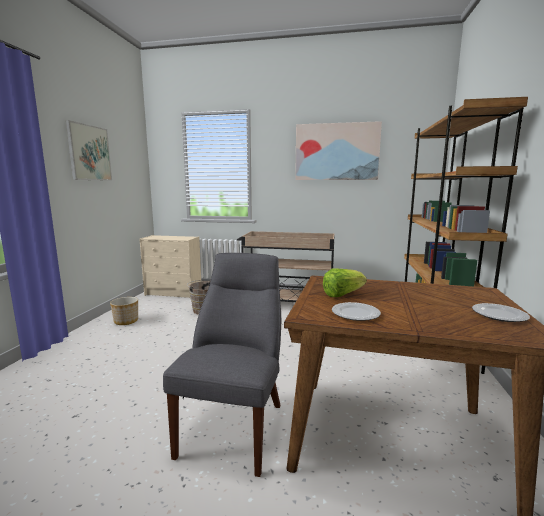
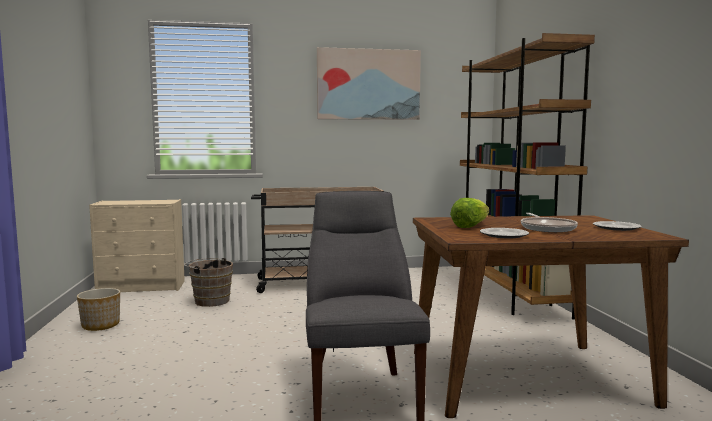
camera: 20 degrees left, 5 degrees down
picture [66,120,112,181] -> none
none -> frying pan [521,213,578,232]

